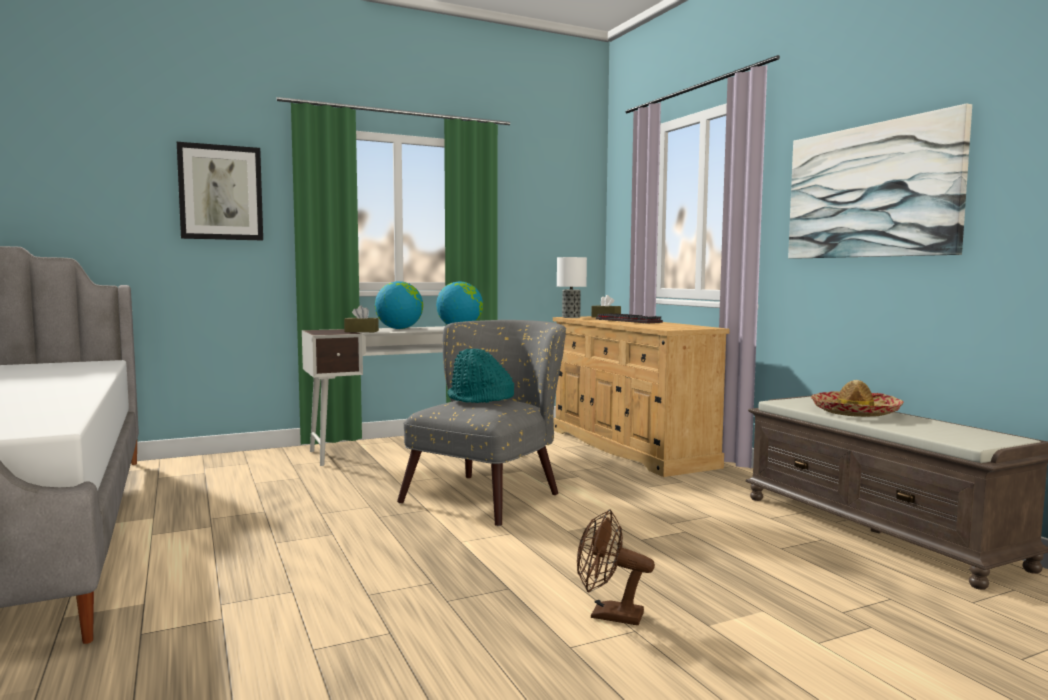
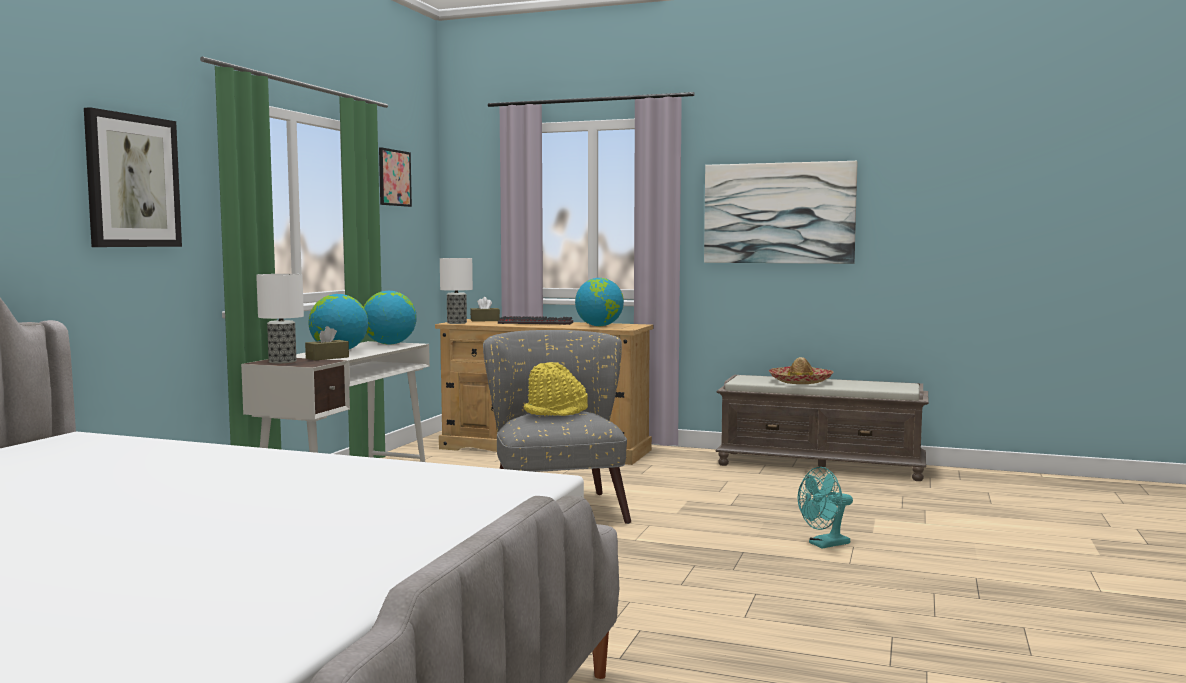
camera: 45 degrees left, 0 degrees up
turquoise hat [448,349,514,403] -> yellow hat [524,362,588,416]
brown fan [577,509,655,625] -> turquoise fan [798,467,853,549]
none -> table lamp [256,274,304,363]
none -> picture [379,147,412,207]
none -> globe [575,278,624,326]

